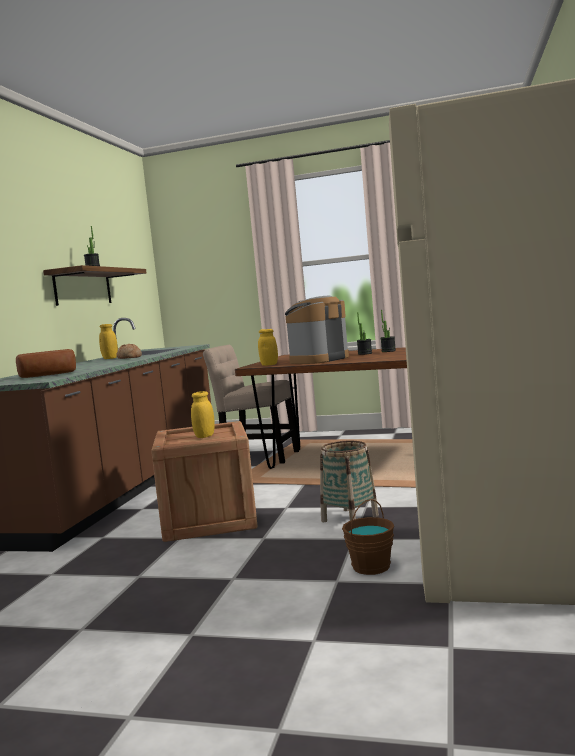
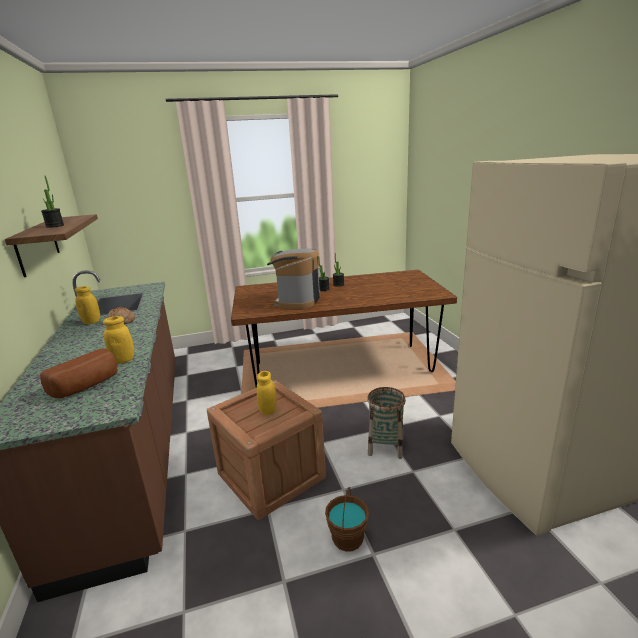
camera: 30 degrees left, 15 degrees up
beige chair [203,345,299,464] -> none
yellow jar [258,329,278,366] -> yellow jar moved to [103,316,134,364]
brown bucket [342,499,394,575] -> brown bucket moved to [325,487,369,551]

